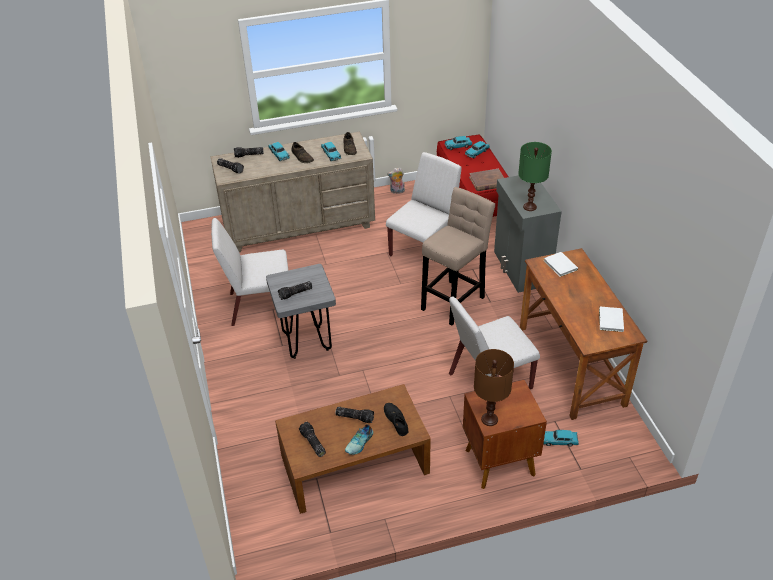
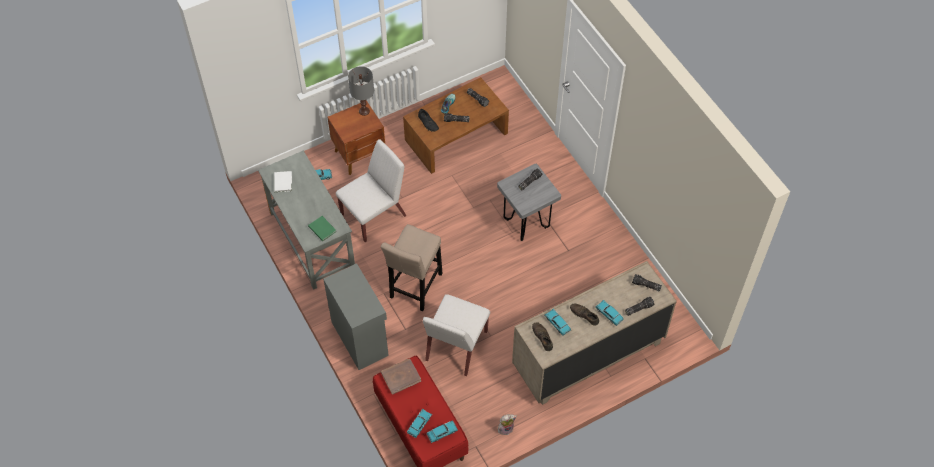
camera: 165 degrees right, 15 degrees up
white chair [211,218,291,326] -> none
brown table lamp [474,349,514,426] -> grey table lamp [348,66,374,116]
green table lamp [518,142,552,211] -> none
brown desk [520,248,647,420] -> grey desk [258,151,355,290]
white book [544,252,578,277] -> green book [308,216,336,241]

